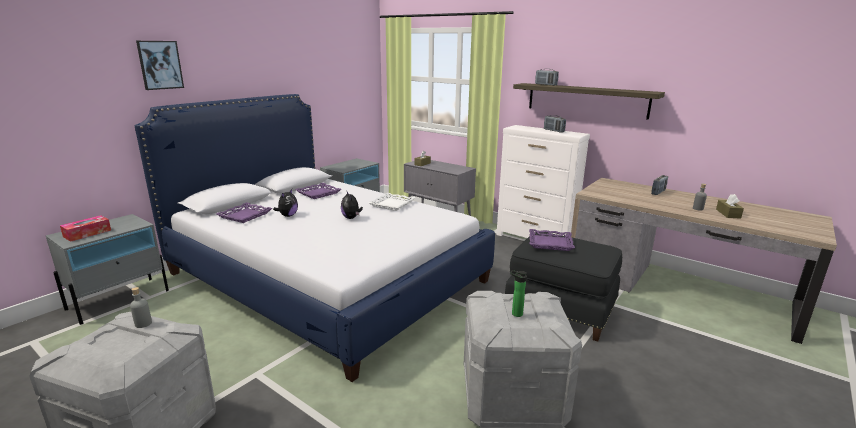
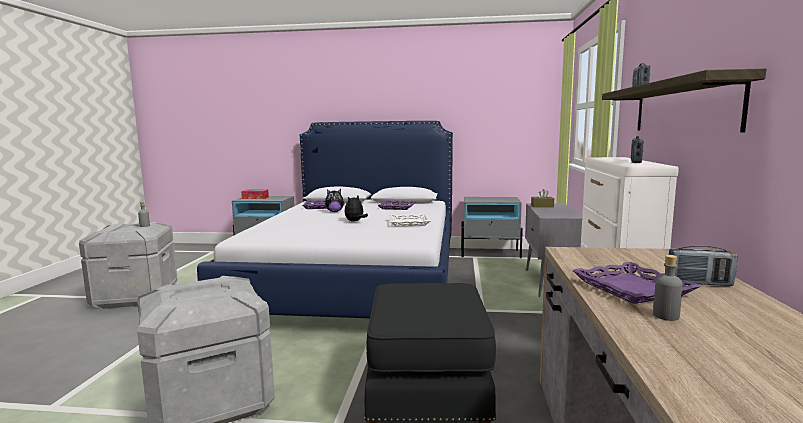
camera: 60 degrees right, 10 degrees down
picture [136,41,184,90] -> none
bottle [511,270,527,317] -> none
purple tray [529,229,575,251] -> purple tray moved to [572,262,701,304]
brown tissue box [716,194,744,219] -> none

